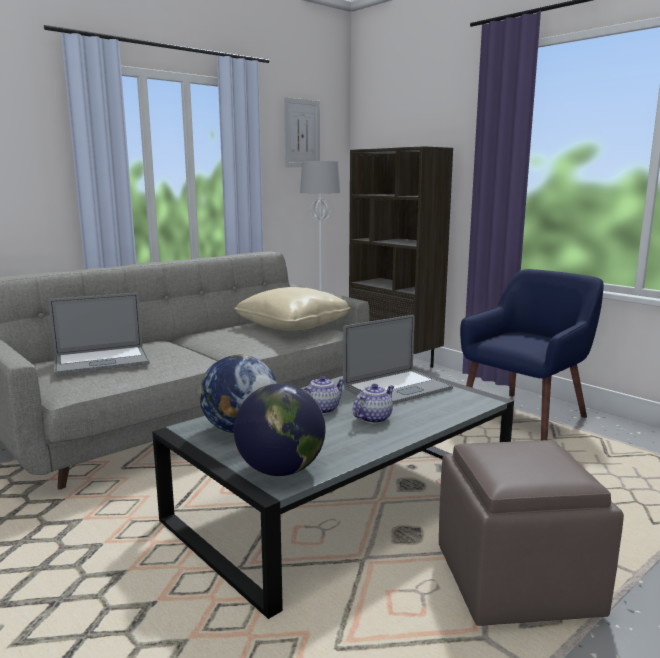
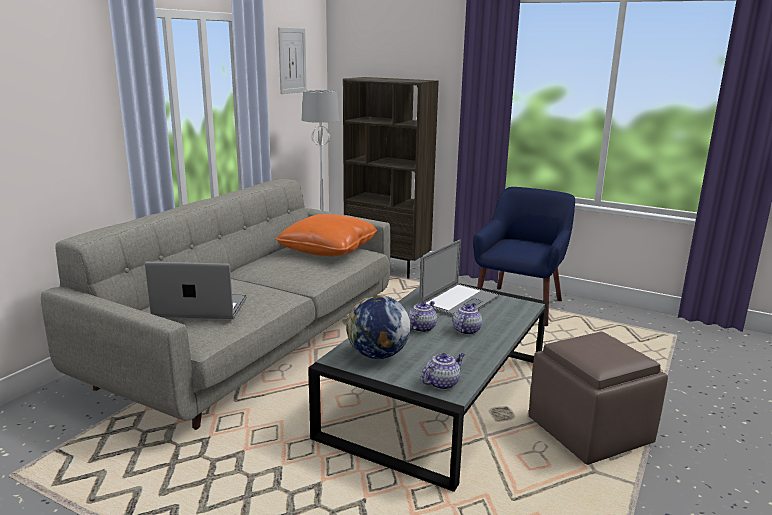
camera: 20 degrees left, 5 degrees up
laptop [48,293,150,375] -> laptop turned 135 degrees counterclockwise [145,262,247,319]
beige pillow [234,287,351,331] -> orange pillow [276,214,377,257]
globe [234,383,325,476] -> teapot [421,353,465,390]

